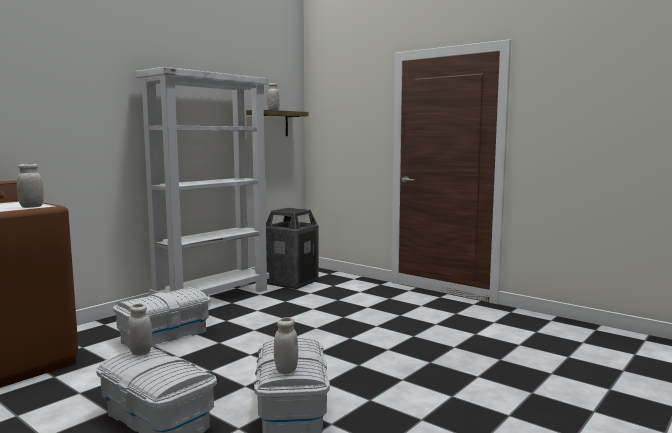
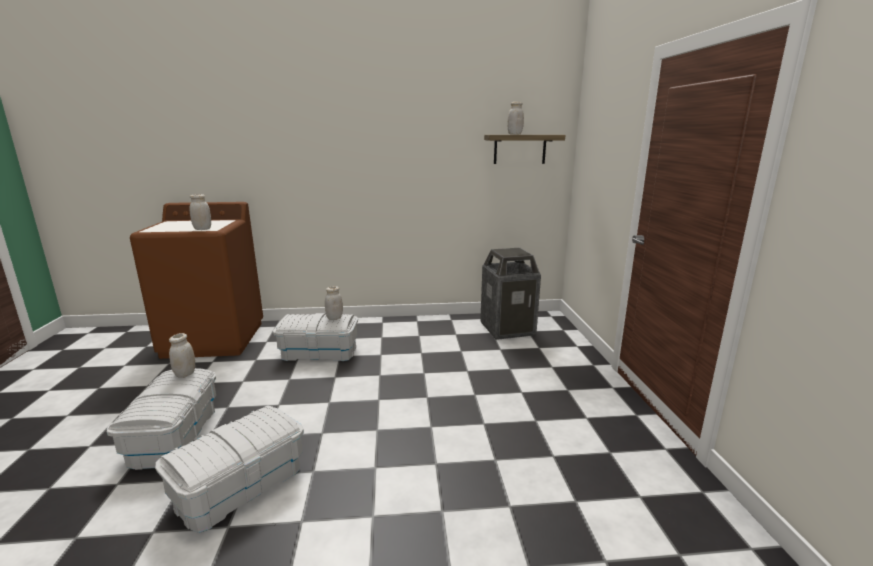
camera: 45 degrees right, 10 degrees up
white bookcase [135,67,269,295] -> none
white jar [274,317,298,374] -> white jar moved to [325,286,343,320]

